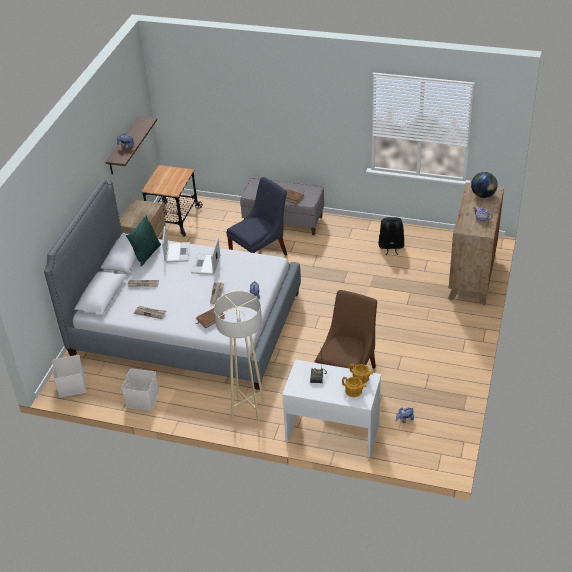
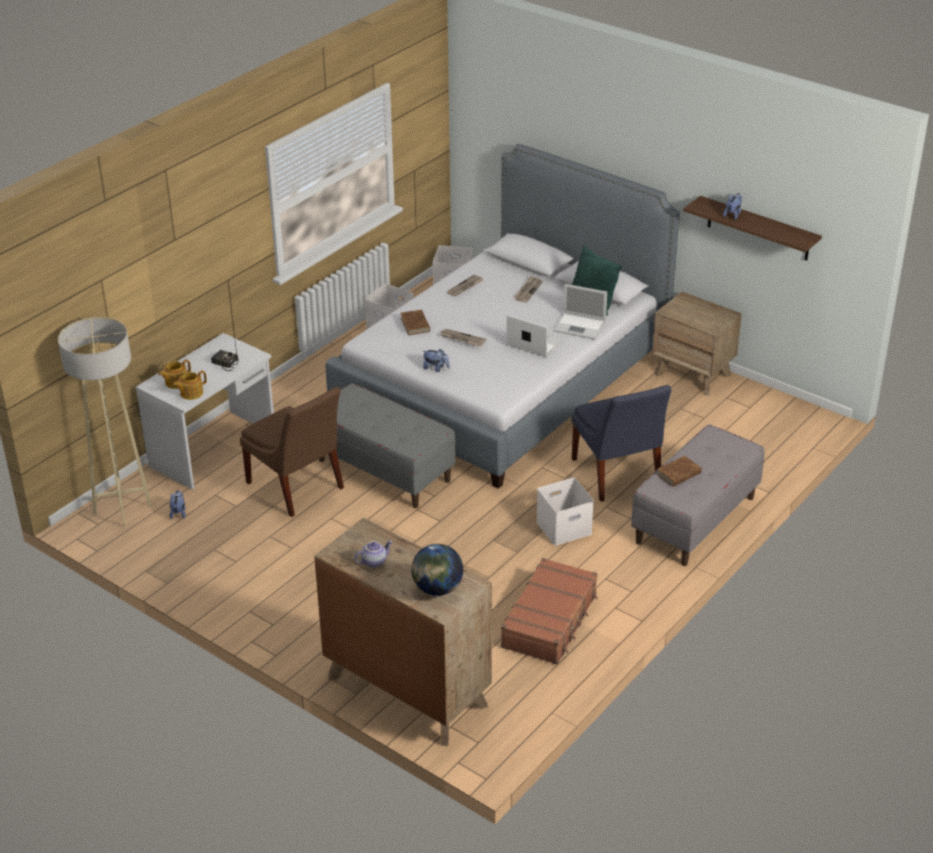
camera: 110 degrees right, 5 degrees down
cart [141,165,203,237] -> none
beige floor lamp [214,291,264,422] -> beige floor lamp moved to [58,317,152,528]
black backpack [378,217,404,255] -> brown suitcase [501,558,598,664]
none -> grey bench [319,383,456,508]
none -> white storage box [536,478,594,546]

